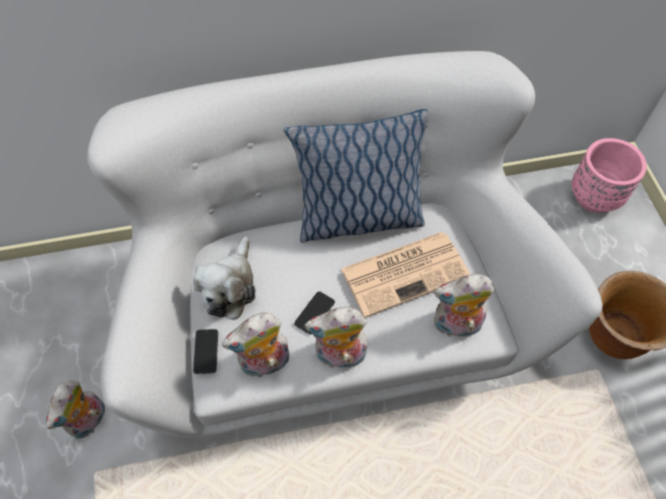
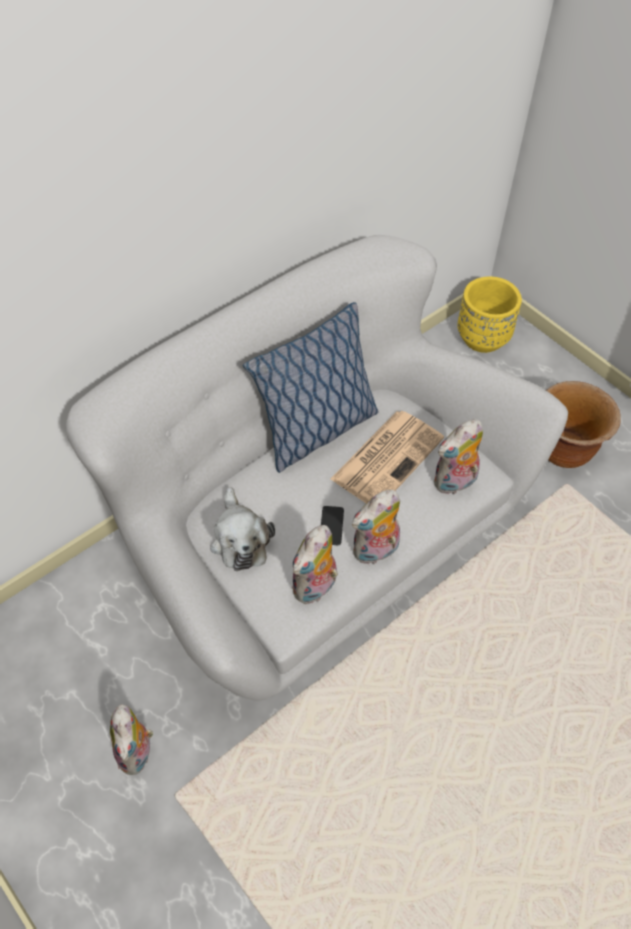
camera: 30 degrees left, 5 degrees down
phone [193,329,218,374] -> none
pink planter [572,138,647,213] -> yellow planter [457,277,522,353]

